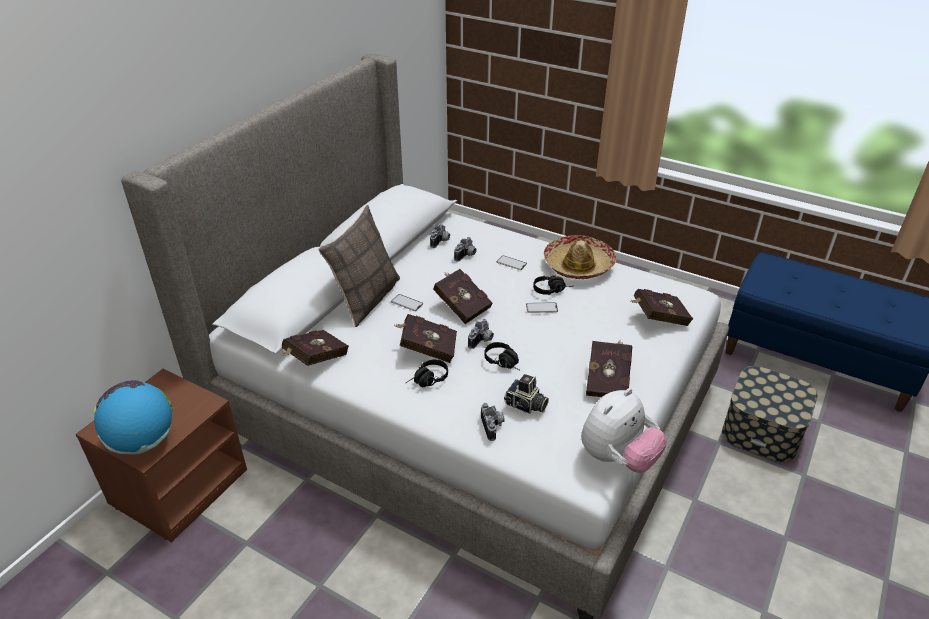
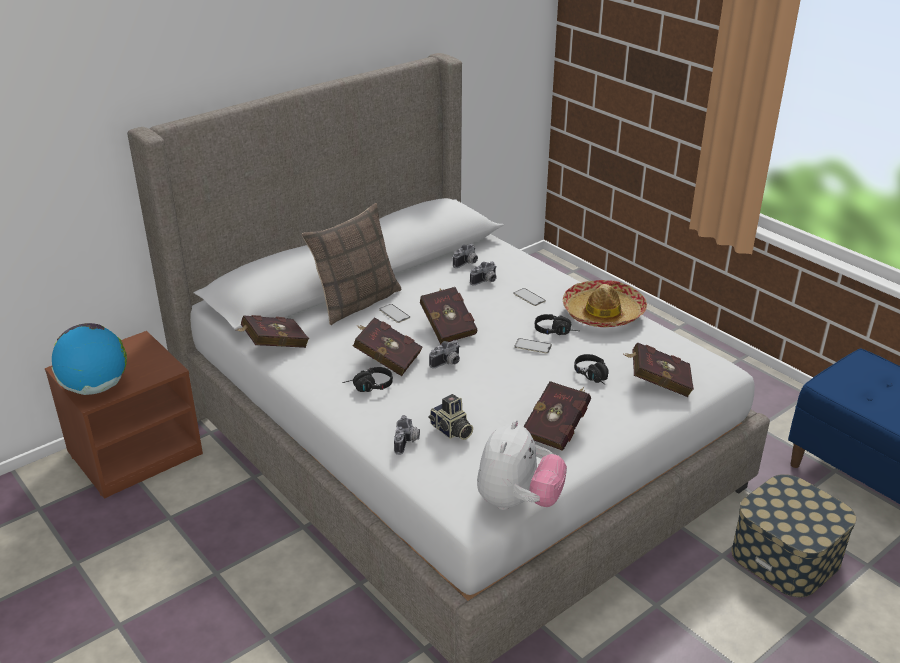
camera: 20 degrees right, 5 degrees down
black headphones [484,342,519,370] -> black headphones moved to [574,354,609,385]
plush toy [581,388,667,473] -> plush toy turned 45 degrees counterclockwise [477,420,567,510]

